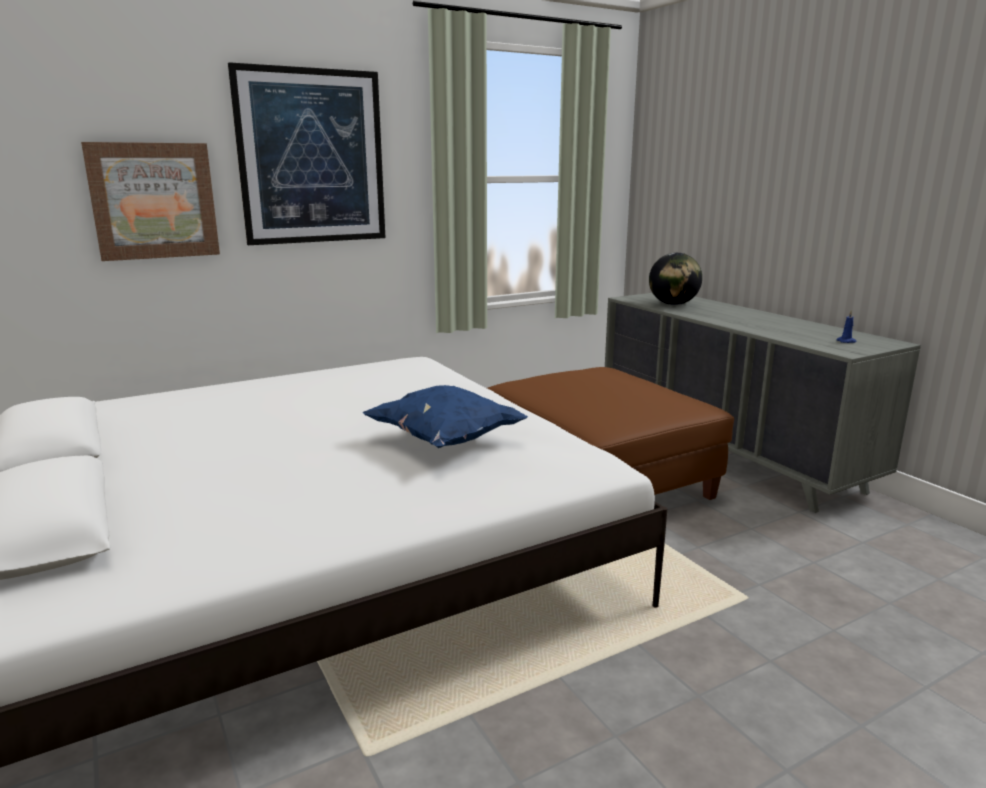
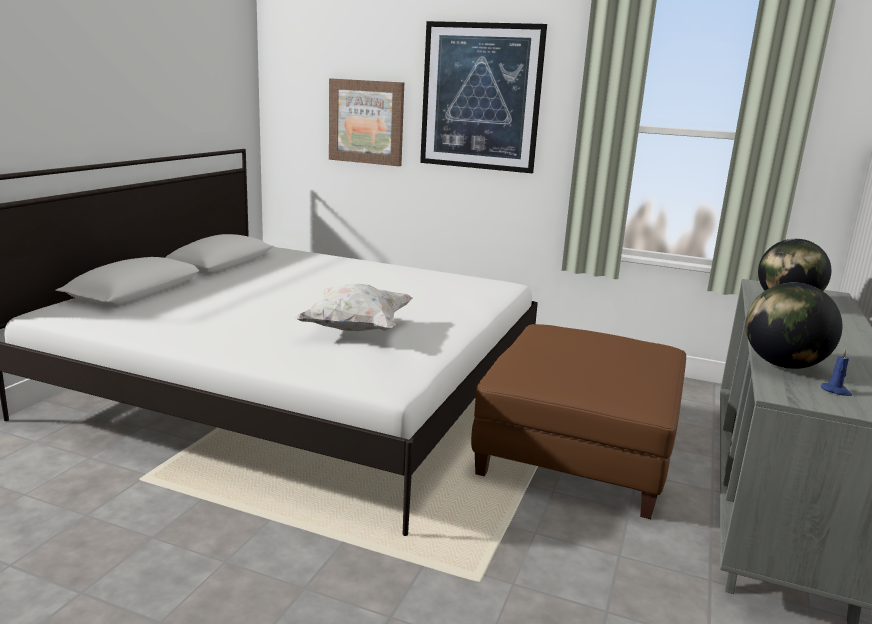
camera: 50 degrees right, 0 degrees up
blue pillow [363,385,528,448] -> white pillow [294,284,413,331]
none -> globe [746,282,842,369]

